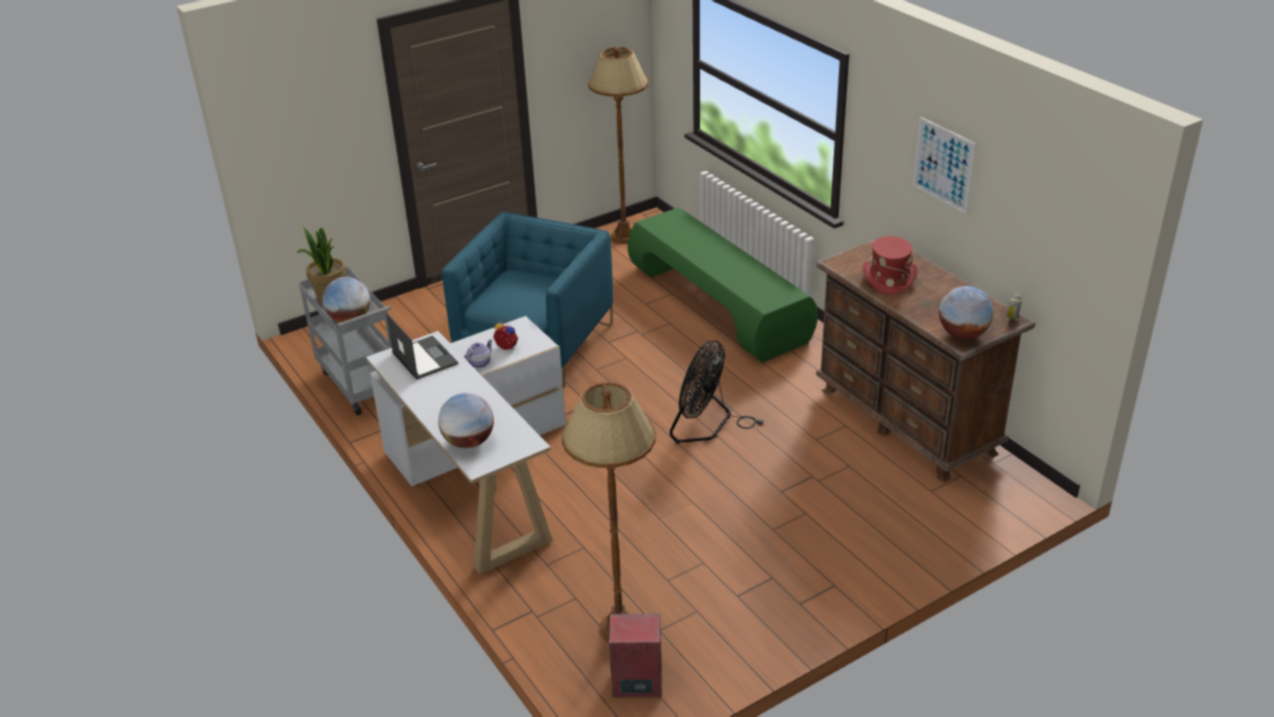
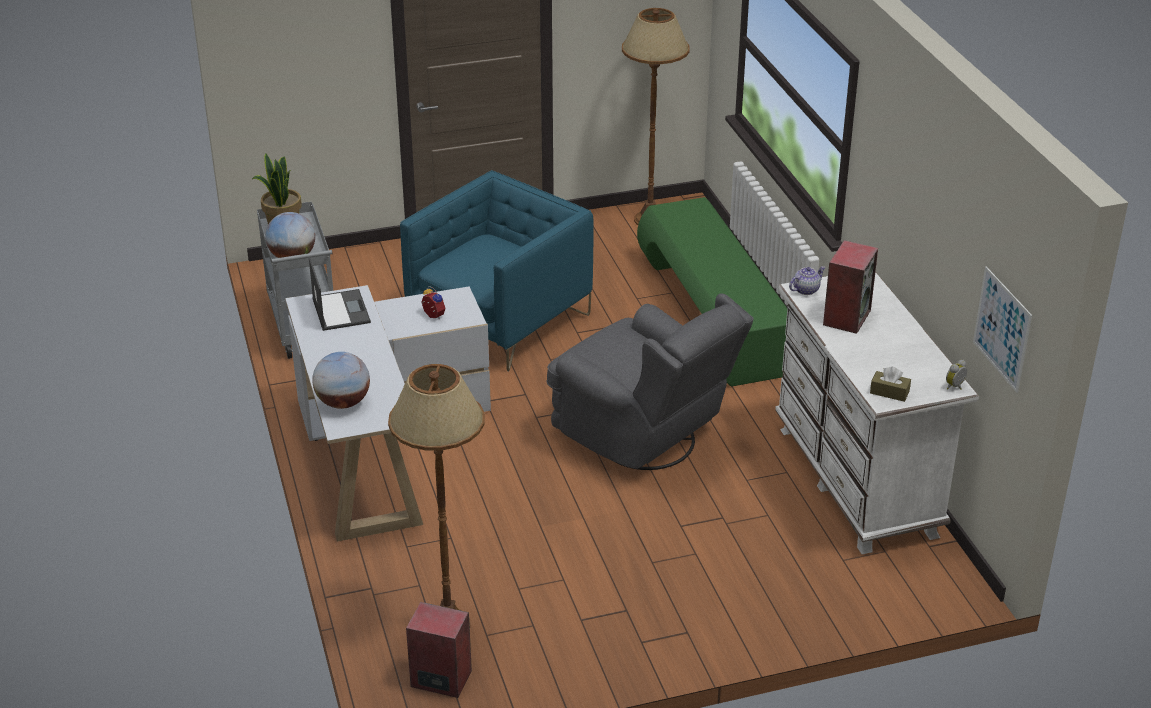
camera: 15 degrees right, 0 degrees up
teapot [464,339,493,368] -> teapot moved to [789,266,826,295]
black fan [670,341,764,444] -> grey armchair [546,293,754,470]
brown dresser [816,235,1036,483] -> white dresser [775,272,979,554]
red hat [863,236,918,295] -> speaker [823,240,878,334]
picture [913,117,976,214] -> picture moved to [973,266,1032,393]
globe [939,286,994,339] -> brown tissue box [870,367,911,402]

